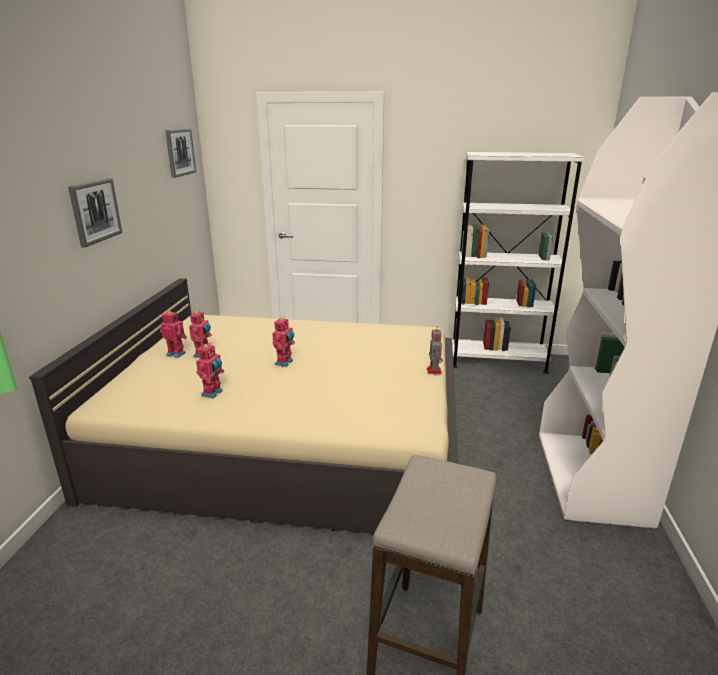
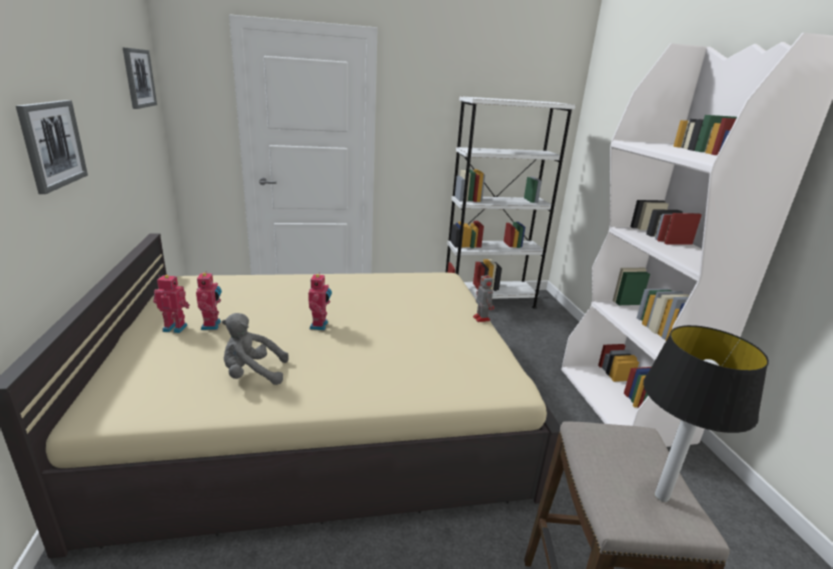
camera: 20 degrees left, 0 degrees up
toy robot [196,344,224,399] -> grey plush toy [222,313,289,385]
none -> table lamp [643,325,769,502]

